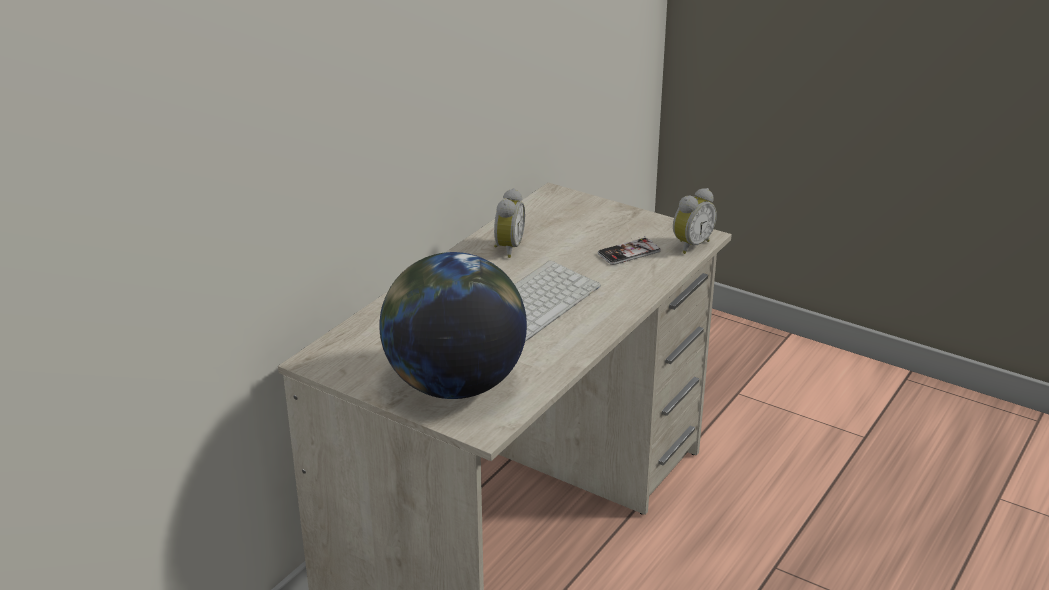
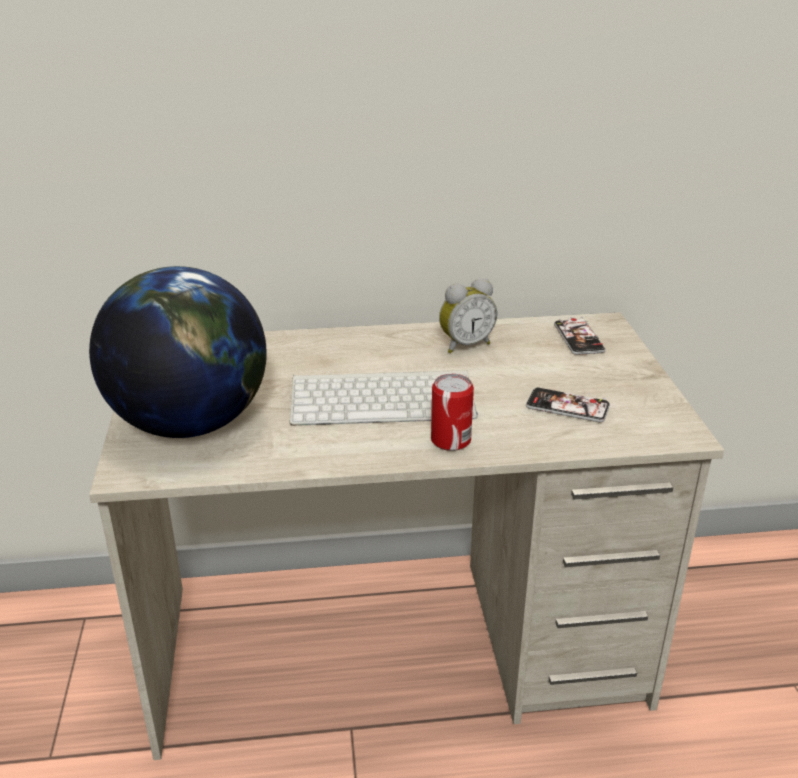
camera: 50 degrees right, 0 degrees up
alarm clock [673,188,717,254] -> none
none -> can [431,374,474,451]
none -> phone [554,317,606,355]

